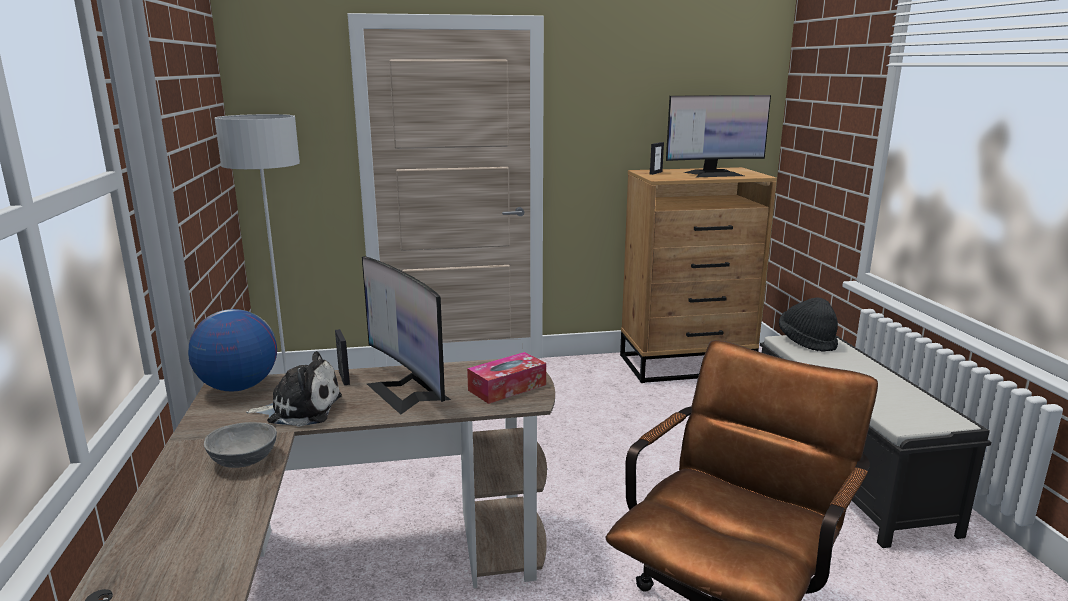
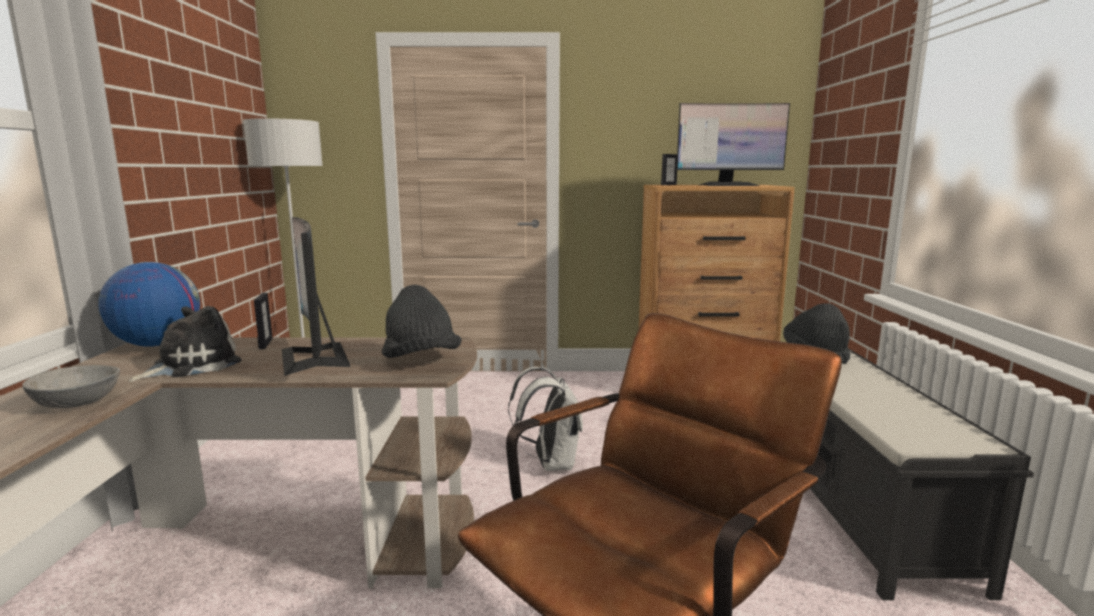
camera: 10 degrees right, 5 degrees down
plush toy [246,351,342,427] -> plush toy turned 60 degrees counterclockwise [129,306,242,382]
tissue box [467,352,546,404] -> black hat [382,285,461,358]
none -> white backpack [508,367,583,471]

